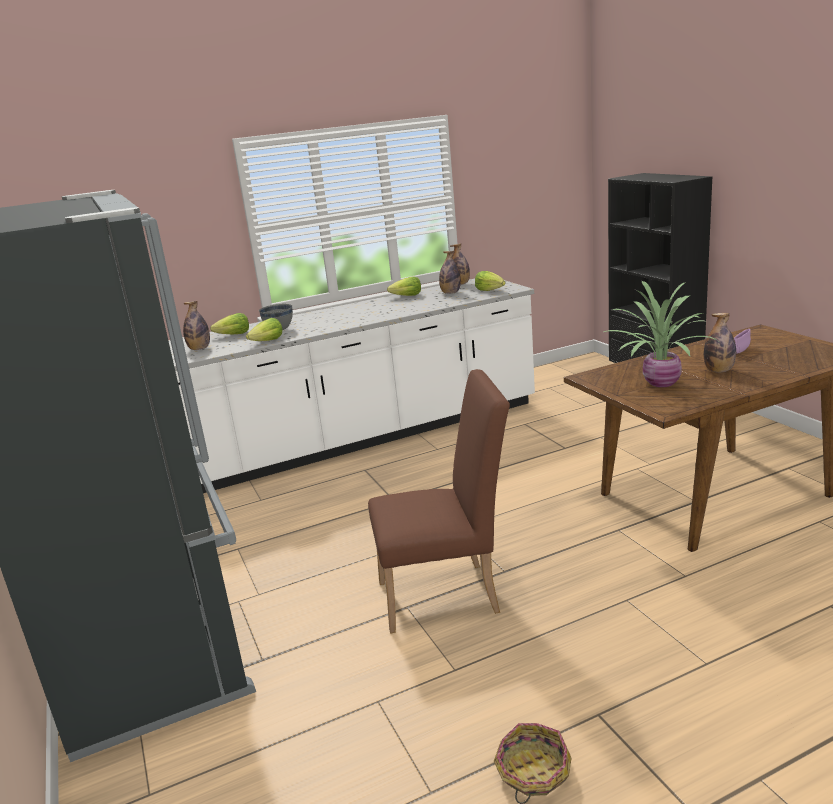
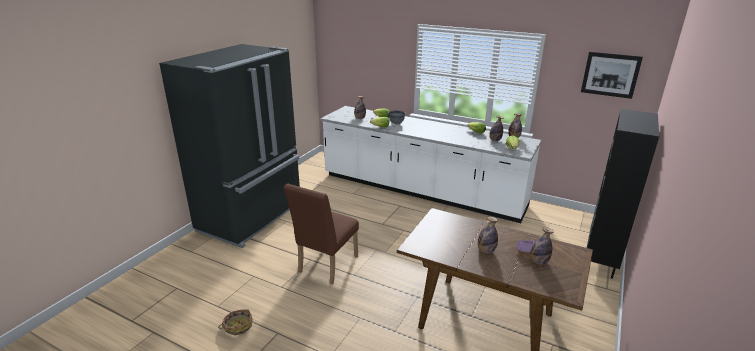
camera: 50 degrees right, 5 degrees up
brown chair [368,369,510,634] -> brown chair turned 75 degrees clockwise [283,184,359,284]
potted plant [604,281,718,387] -> none
none -> bottle [530,227,554,265]
none -> picture [581,52,643,99]

